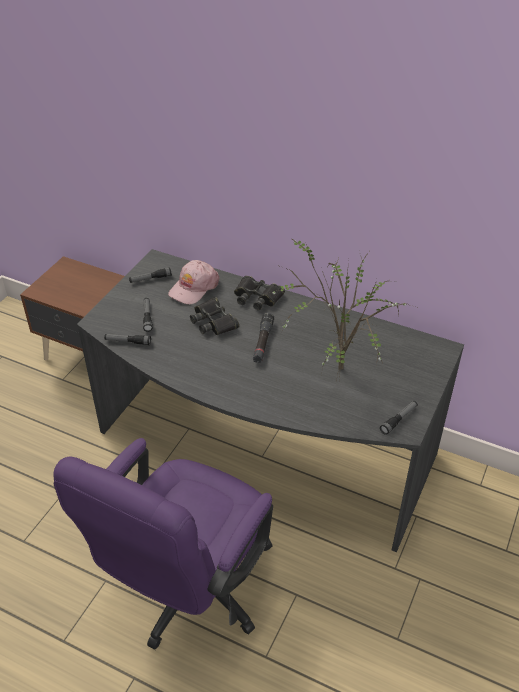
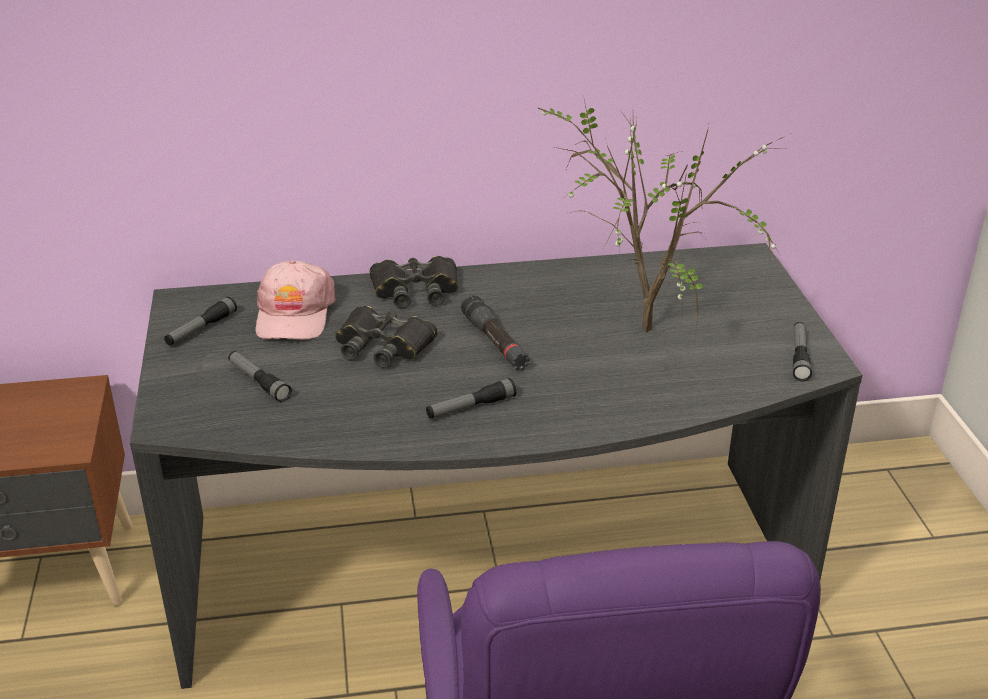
camera: 35 degrees left, 10 degrees down
flashlight [104,334,151,345] -> flashlight moved to [426,378,516,418]

